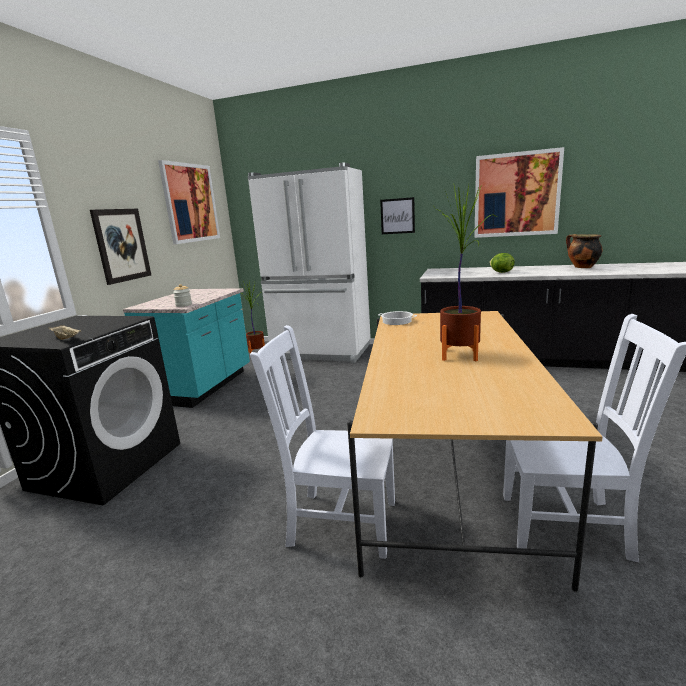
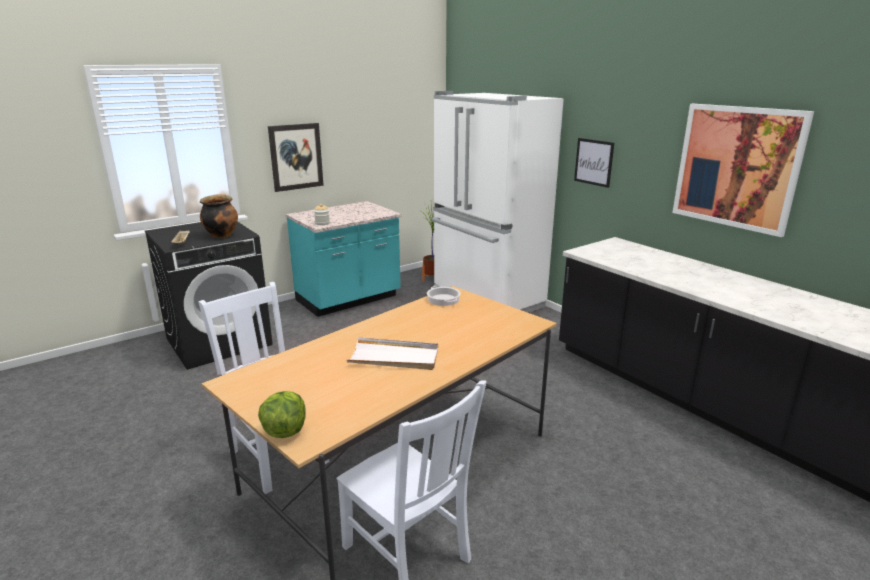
camera: 35 degrees right, 5 degrees up
picture [158,160,220,244] -> none
potted plant [433,184,497,361] -> white tray [346,337,438,370]
lettuce [490,253,515,273] -> lettuce moved to [258,391,306,438]
cooking pot [566,234,603,268] -> cooking pot moved to [200,194,238,238]

